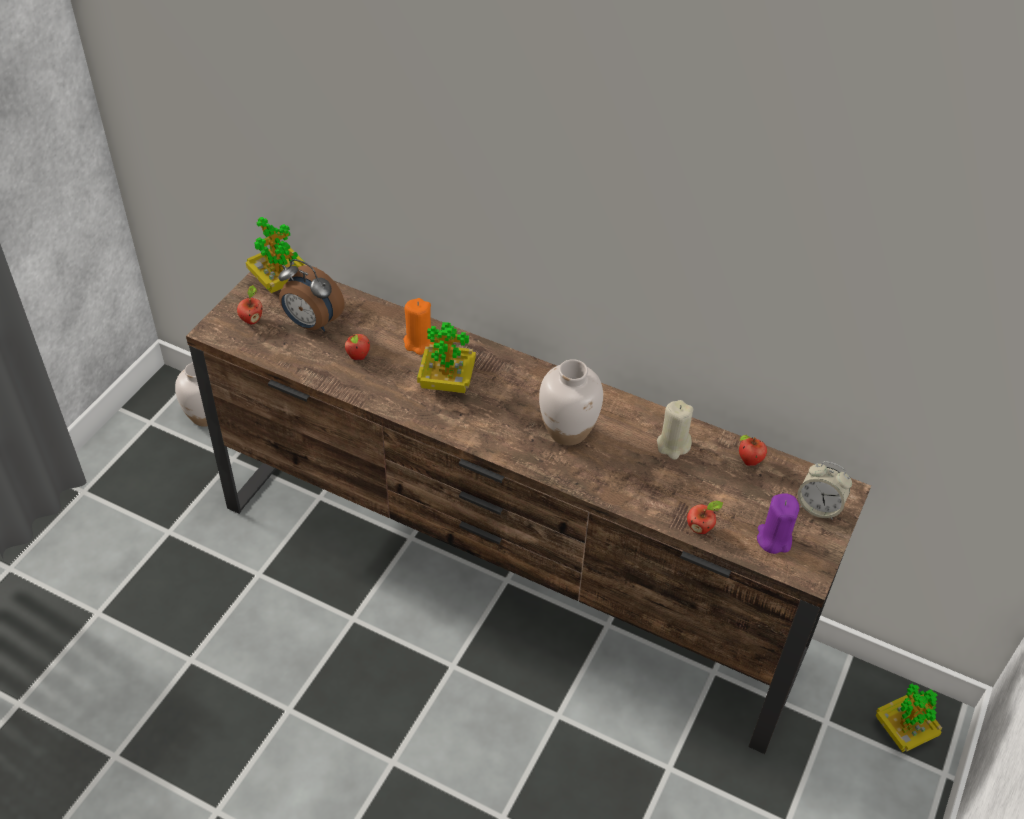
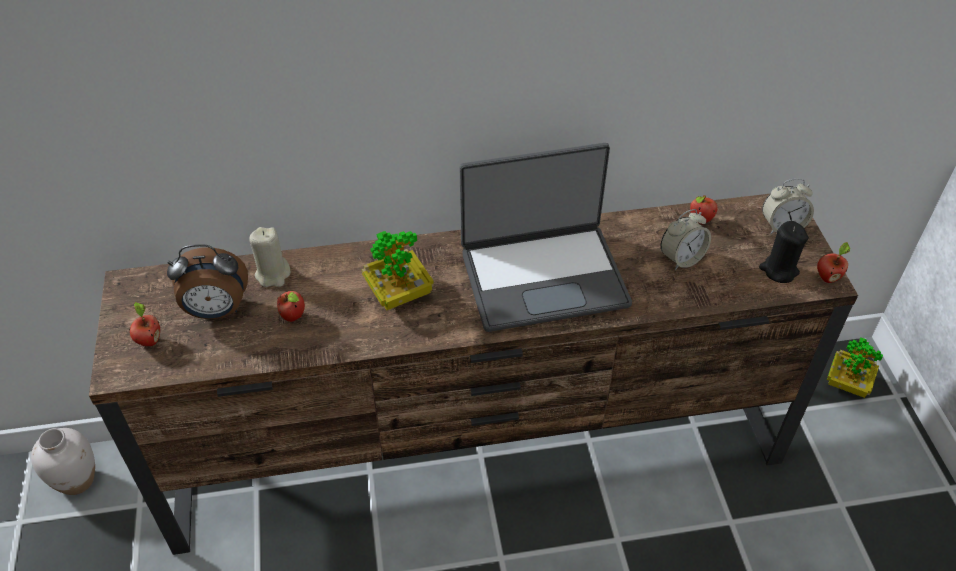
camera: 35 degrees left, 0 degrees up
potted plant [246,217,306,293] -> none
orange candle [404,298,434,355] -> none
white vase [539,359,603,446] -> laptop [460,143,632,332]
beige candle [657,400,693,460] -> beige candle moved to [249,227,290,287]
apple [687,501,723,534] -> apple moved to [817,242,850,283]
purple candle [757,493,799,554] -> black candle [759,221,809,283]
none -> alarm clock [661,209,711,270]

